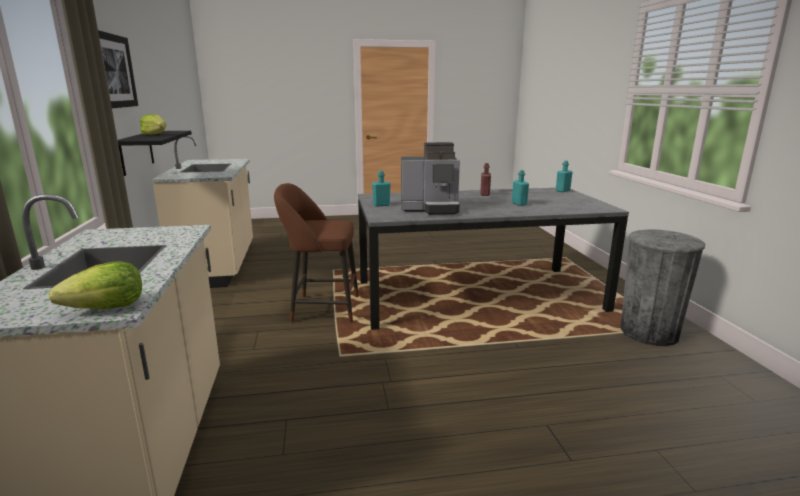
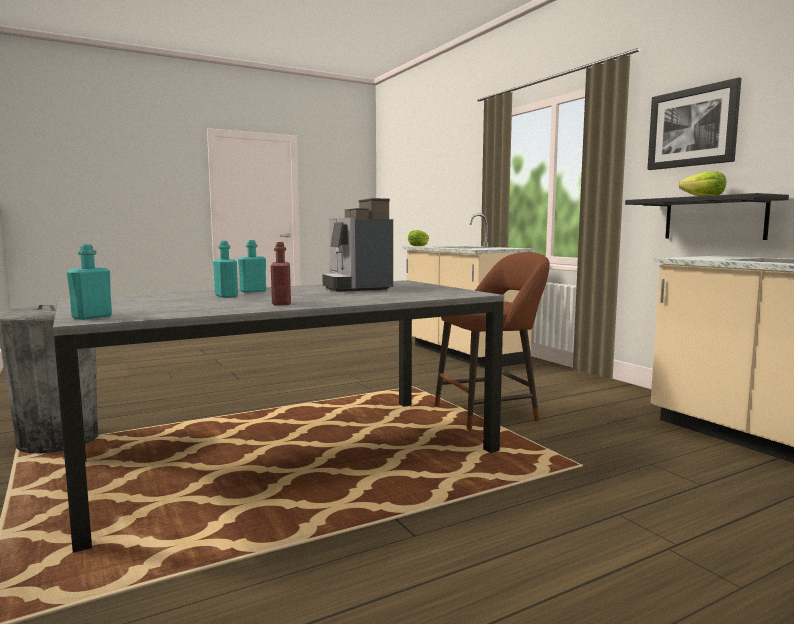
camera: 160 degrees right, 10 degrees down
turquoise bottle [372,171,391,207] -> turquoise bottle moved to [238,240,266,293]
coffee machine [401,142,460,215] -> coffee machine turned 90 degrees counterclockwise [322,198,393,292]

